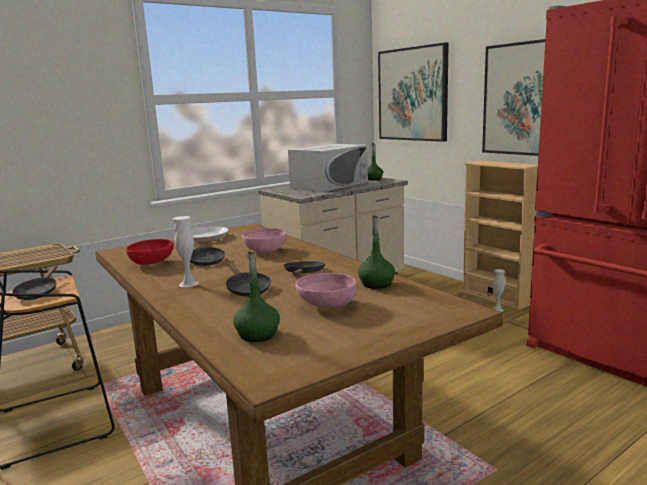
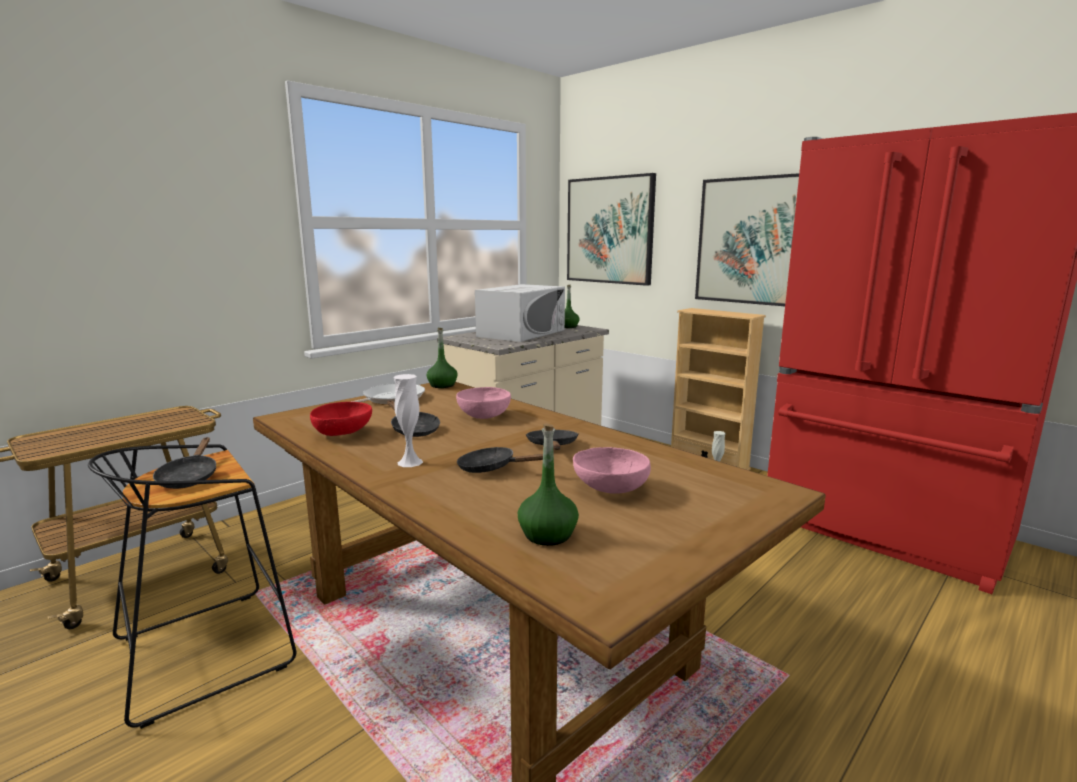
camera: 10 degrees left, 0 degrees up
black frying pan [226,261,271,296] -> black frying pan turned 150 degrees clockwise [457,447,543,473]
green bottle [358,215,395,289] -> green bottle moved to [427,328,458,388]

